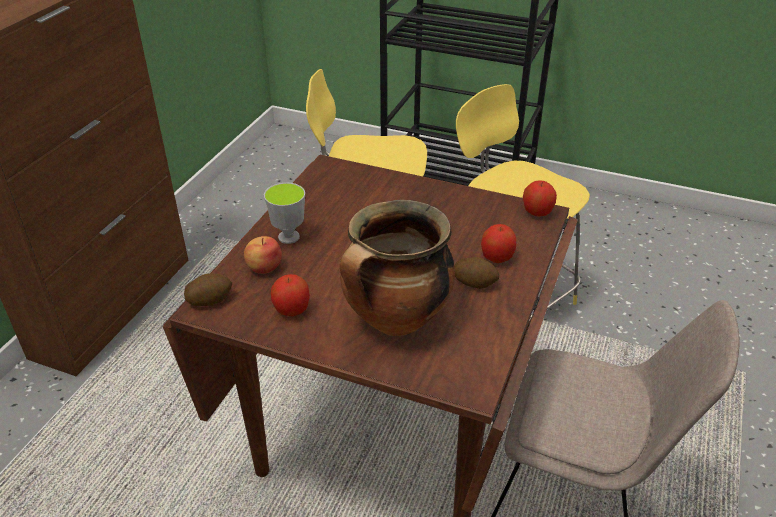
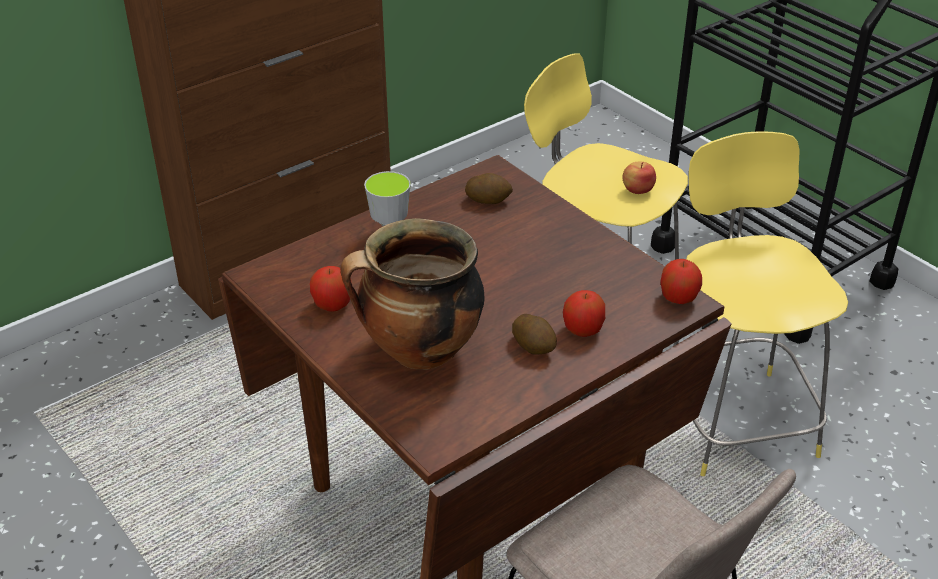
camera: 30 degrees right, 0 degrees up
potato [184,273,232,306] -> potato moved to [465,173,513,204]
apple [244,236,282,274] -> apple moved to [623,162,656,194]

